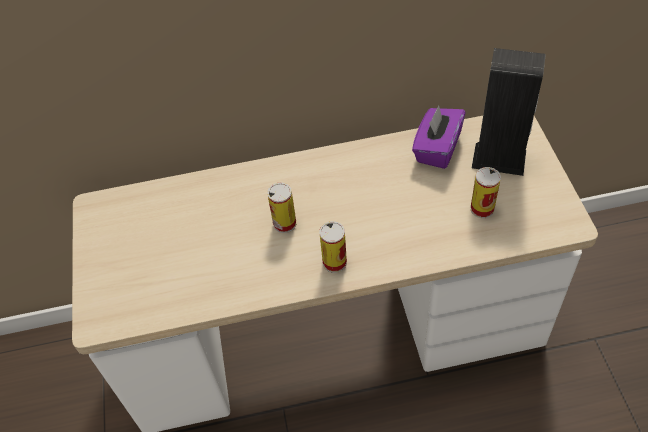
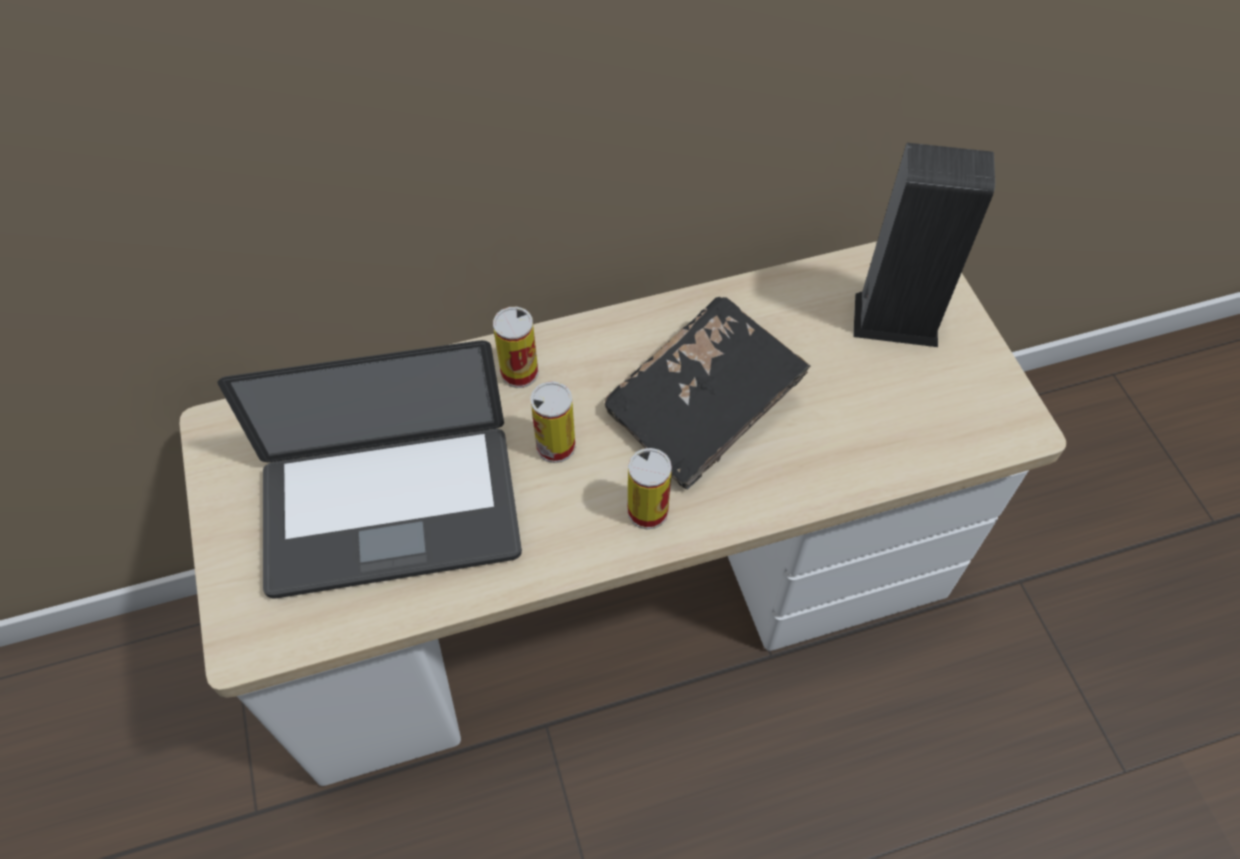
camera: 10 degrees left, 5 degrees up
purple tissue box [412,105,466,169] -> none
can [471,167,501,218] -> can moved to [493,307,538,388]
none -> laptop [218,340,522,598]
none -> black book [605,297,810,490]

